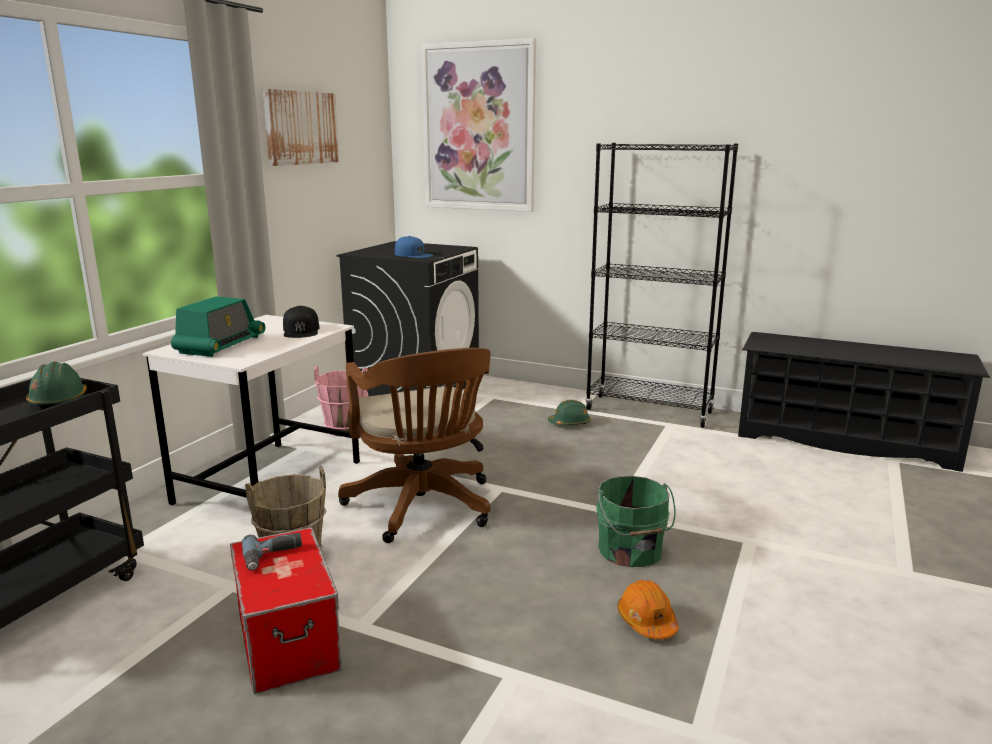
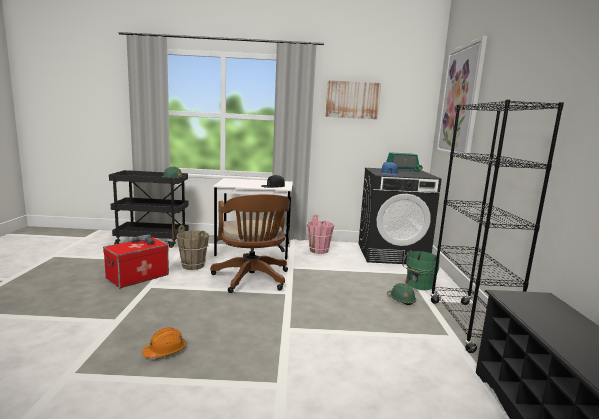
camera: 65 degrees right, 5 degrees down
radio [171,296,265,357] -> radio moved to [383,152,423,172]
brown office chair [338,348,491,543] -> brown office chair turned 60 degrees counterclockwise [210,194,290,293]
green bucket [596,476,676,567] -> green bucket moved to [403,250,440,290]

